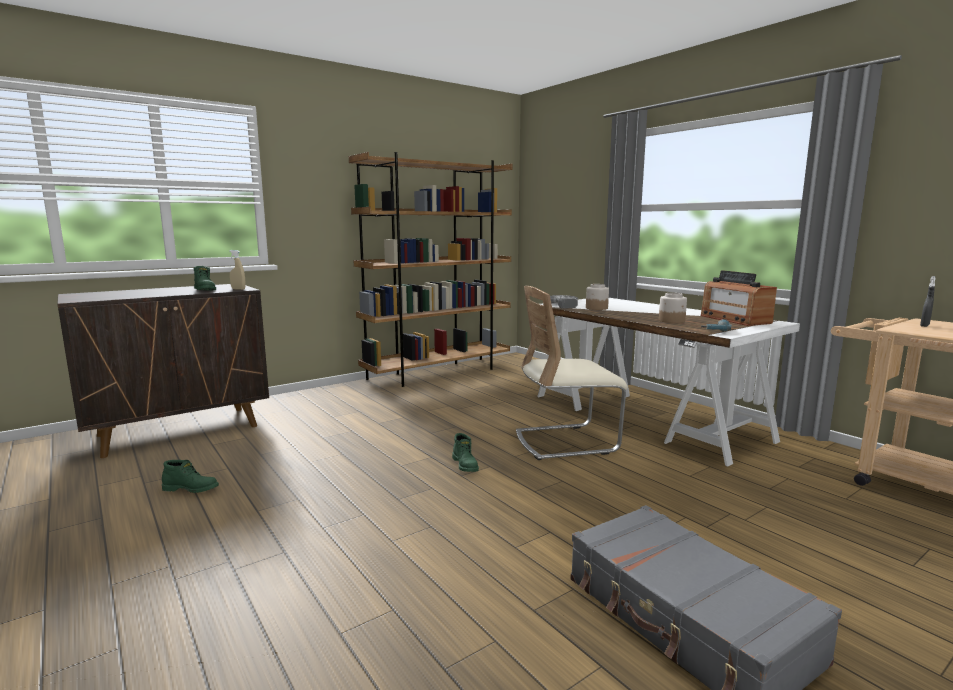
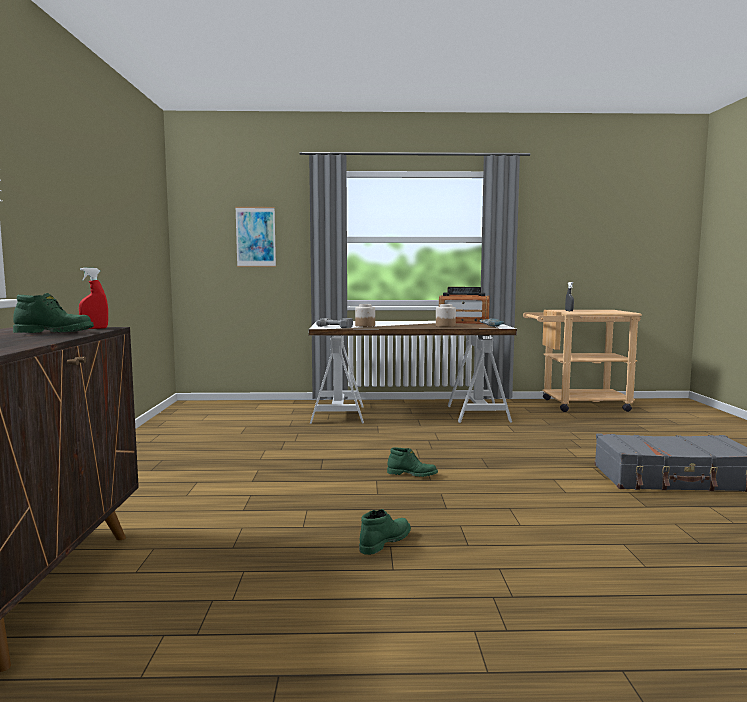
camera: 55 degrees left, 5 degrees down
green boot [162,460,219,493] -> green boot moved to [359,509,411,555]
beige spray bottle [229,250,246,290] -> red spray bottle [79,268,108,329]
brown bookcase [349,152,512,387] -> none
beige chair [516,286,628,460] -> none
none -> picture [235,207,276,267]

